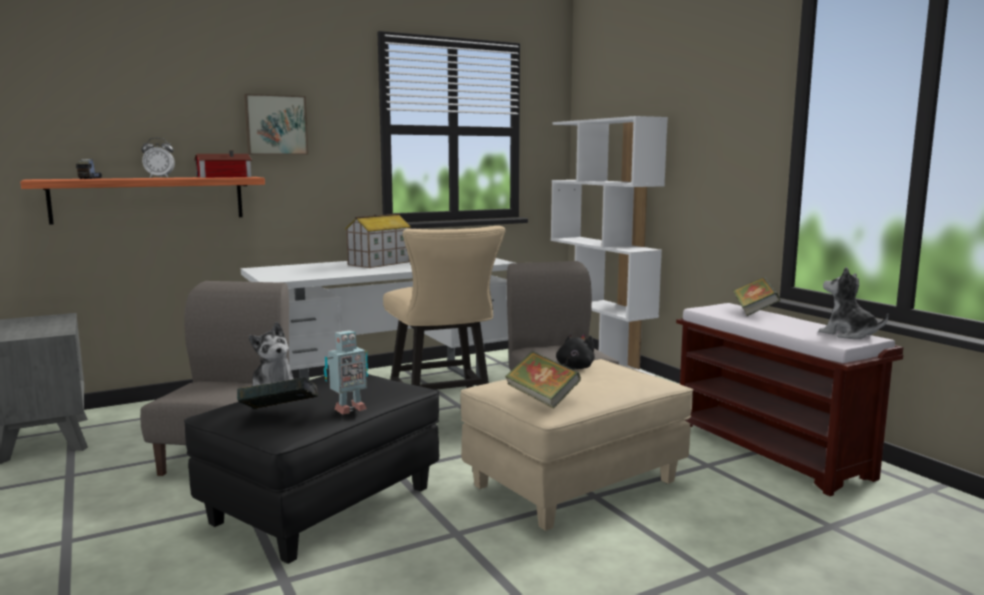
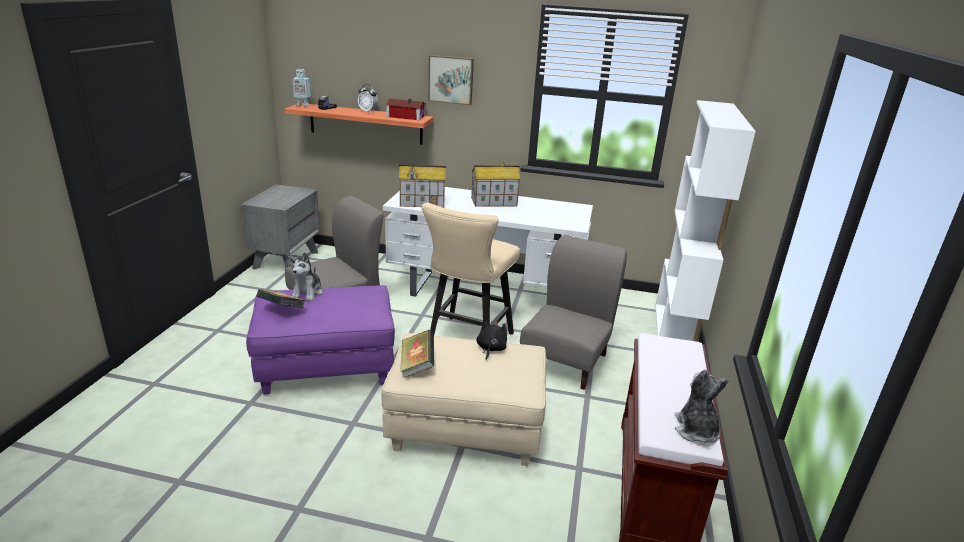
camera: 40 degrees right, 15 degrees up
black ottoman [184,374,439,564] -> purple ottoman [246,285,395,395]
toy robot [324,330,368,414] -> toy robot moved to [291,69,312,108]
black plush toy [556,333,595,370] -> black plush toy turned 60 degrees counterclockwise [476,320,507,360]
book [733,277,780,316] -> none
none -> toy house [399,164,446,208]

